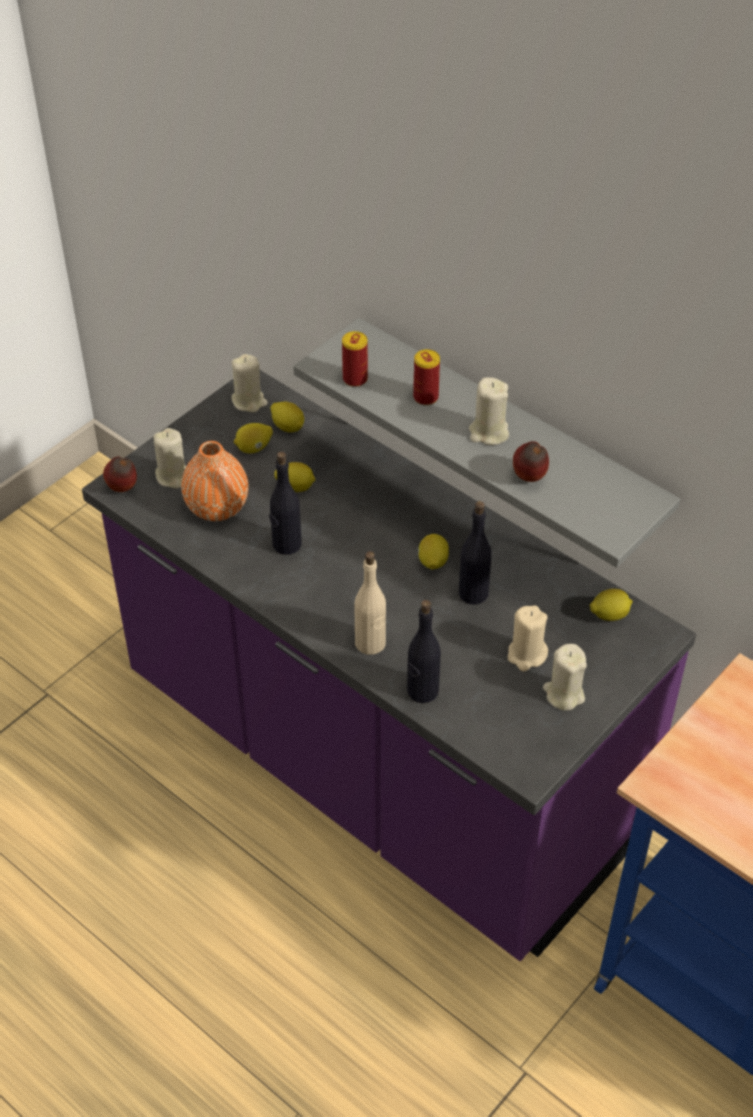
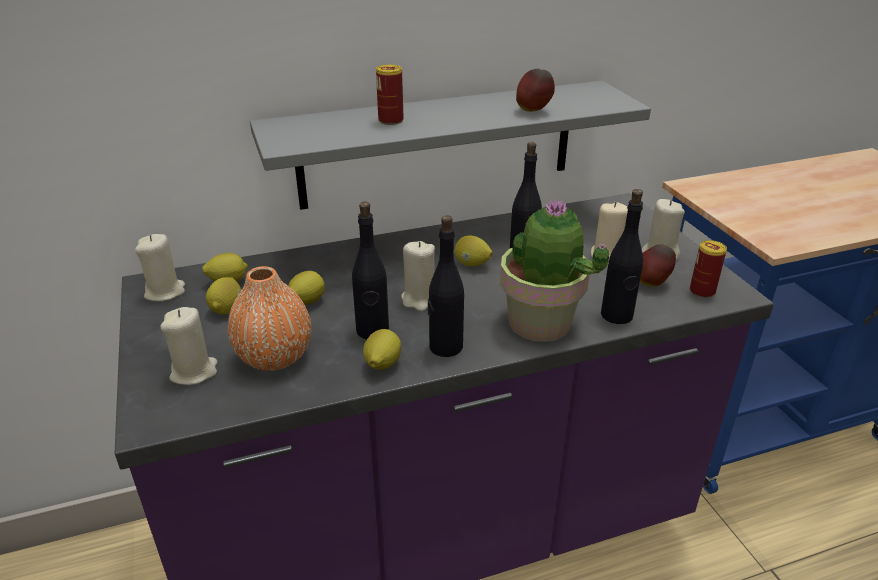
camera: 60 degrees left, 15 degrees down
apple [103,456,137,492] -> apple moved to [640,244,676,287]
can [342,331,368,387] -> can moved to [690,240,727,298]
beige bottle [354,551,386,655] -> potted plant [500,199,609,342]
beige candle [469,377,509,445] -> beige candle moved to [401,241,435,311]
lemon [590,589,633,621] -> lemon moved to [363,329,401,370]
none -> black bottle [428,215,464,357]

